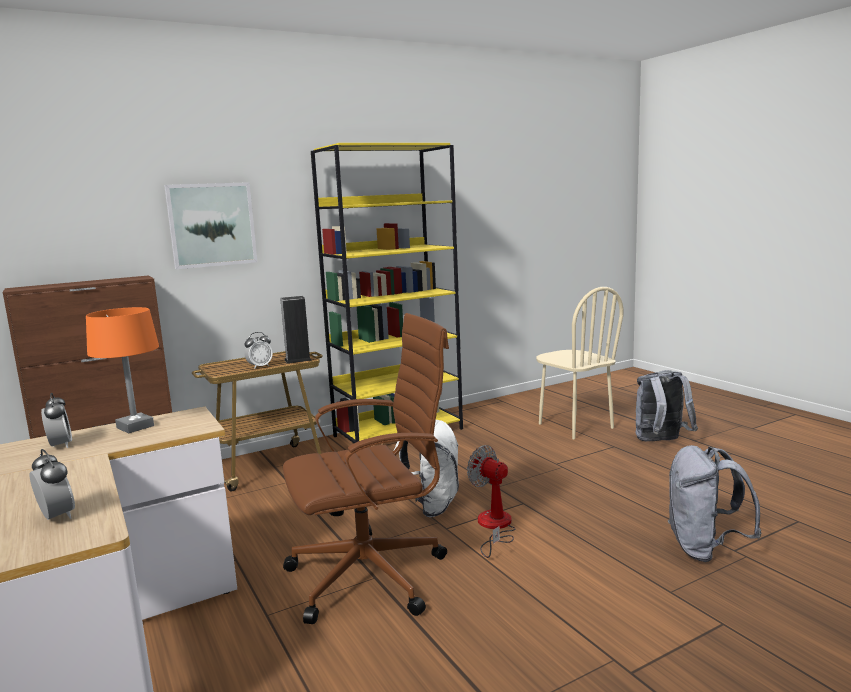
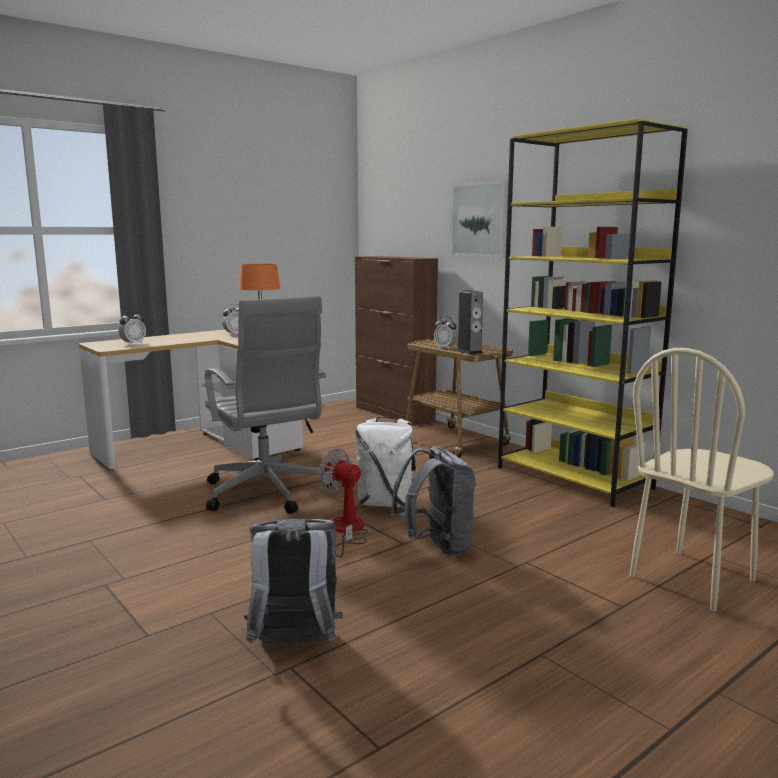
camera: 80 degrees right, 0 degrees up
brown office chair [283,313,449,624] -> grey office chair [205,296,333,514]
fan [467,445,516,558] -> fan turned 90 degrees counterclockwise [319,448,368,558]
grey backpack [635,370,698,441] -> grey backpack moved to [391,446,476,556]

